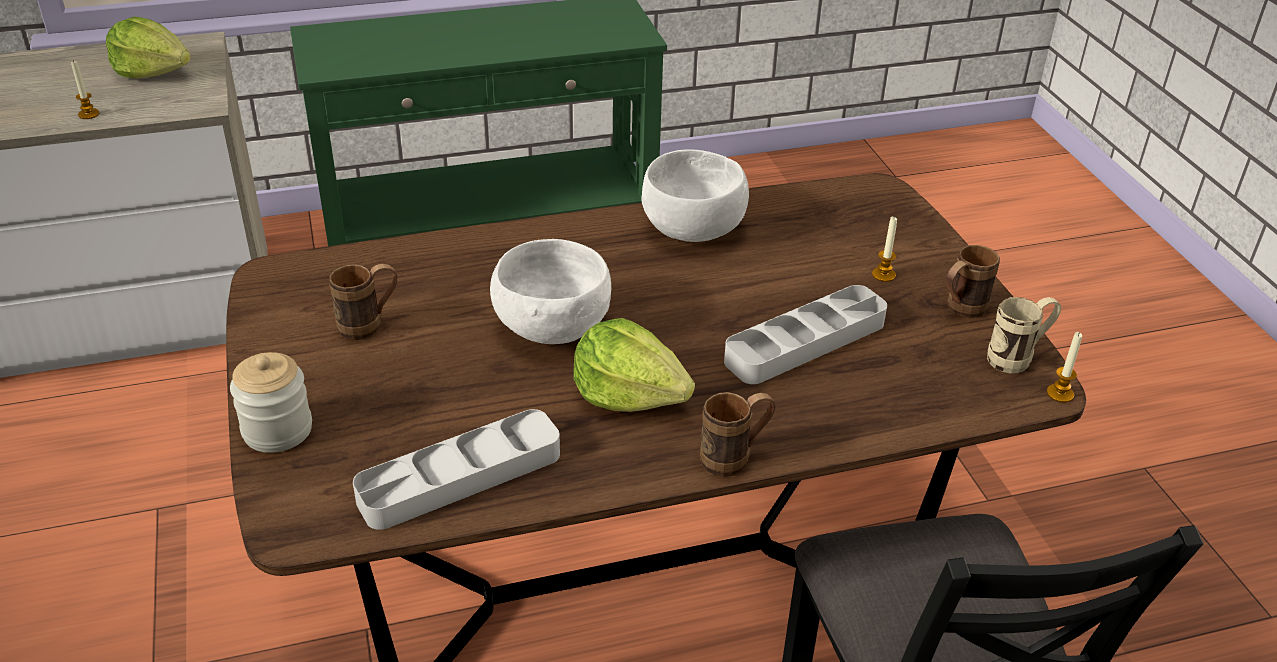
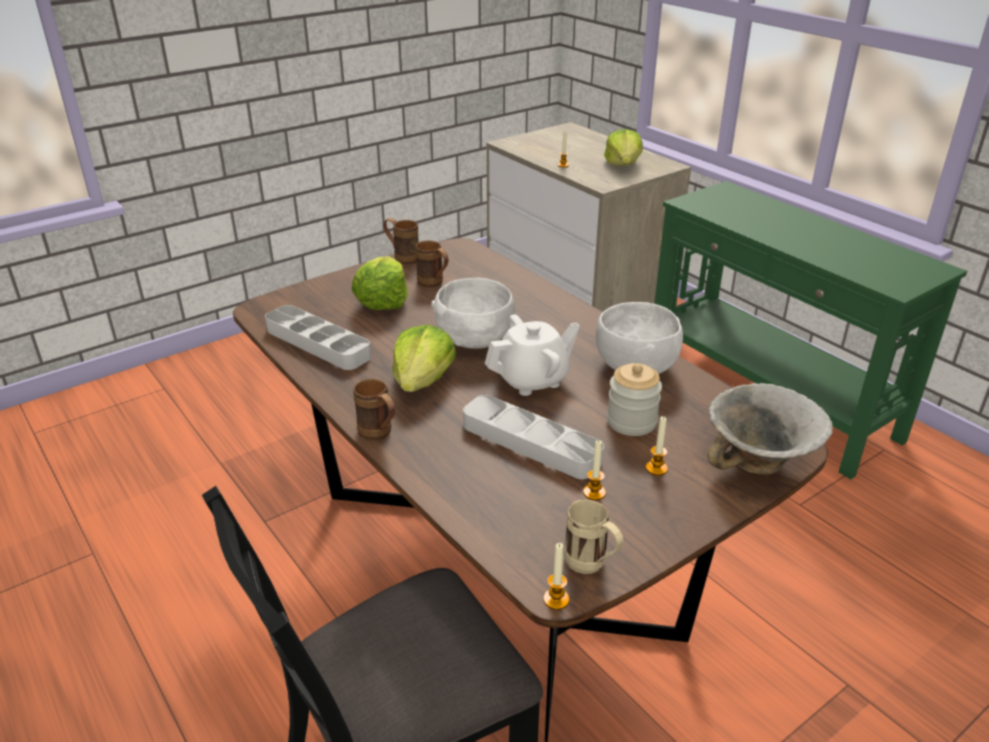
camera: 70 degrees right, 5 degrees down
jar [230,352,312,453] -> jar moved to [607,363,662,436]
brown mug [946,245,1000,318] -> brown mug moved to [383,218,419,265]
none -> lettuce [352,256,408,310]
none -> white teapot [485,314,580,396]
none -> candle [583,440,606,500]
none -> bowl [707,383,833,475]

